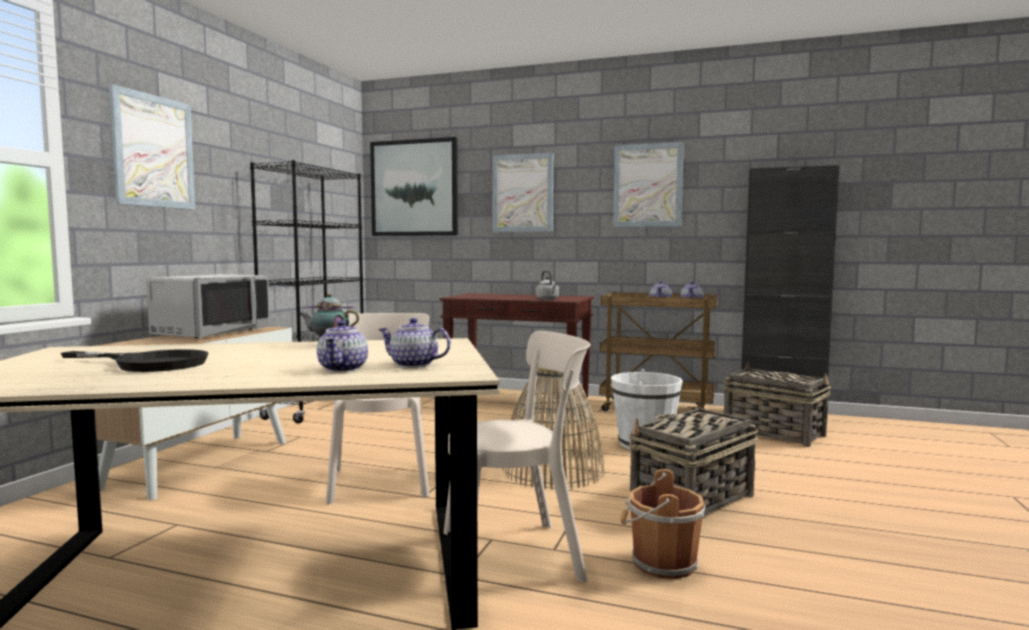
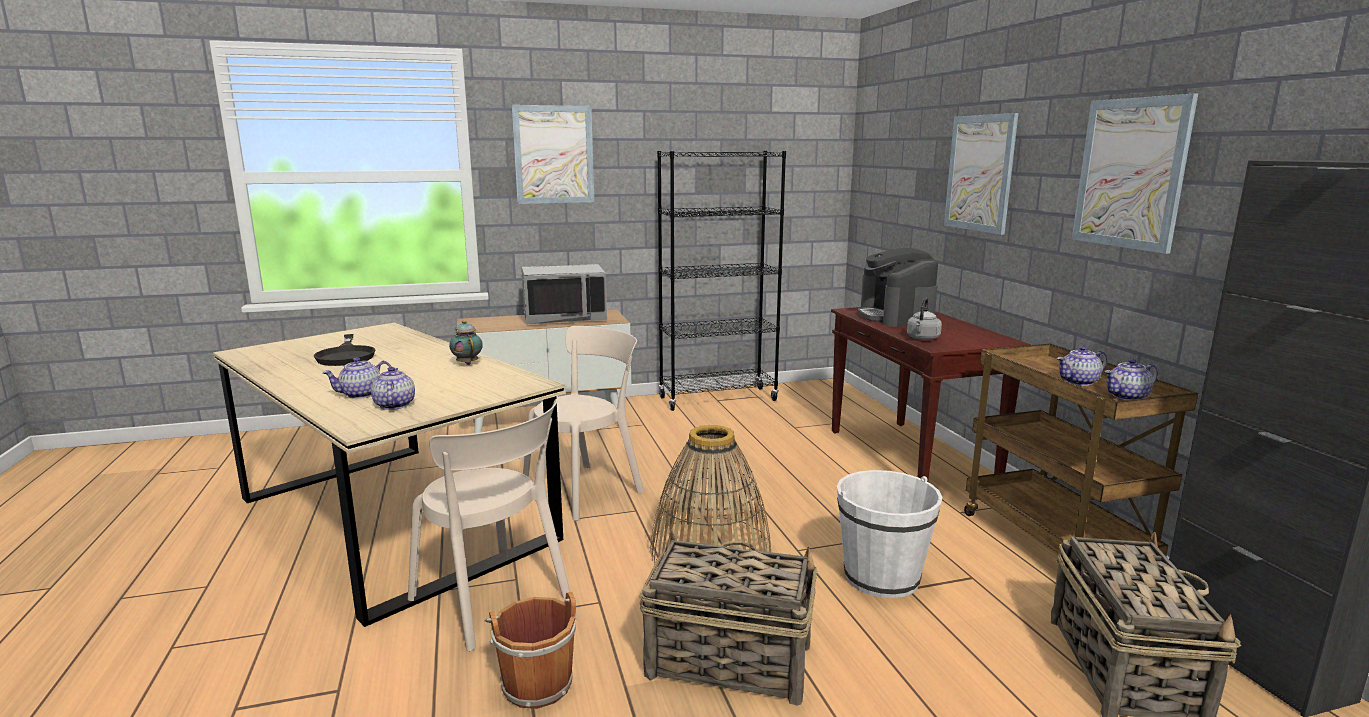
camera: 55 degrees right, 10 degrees up
picture [370,137,458,236] -> none
none -> coffee machine [857,248,938,327]

